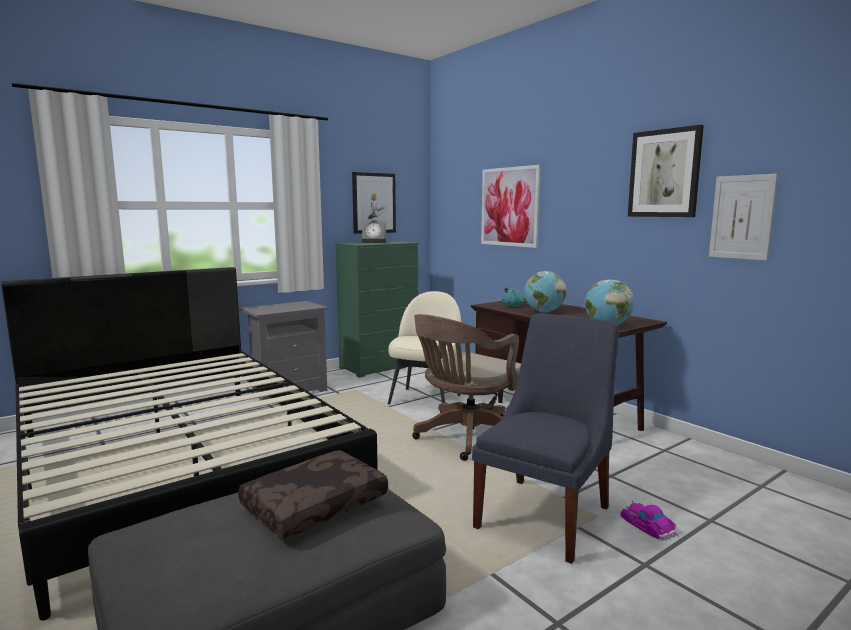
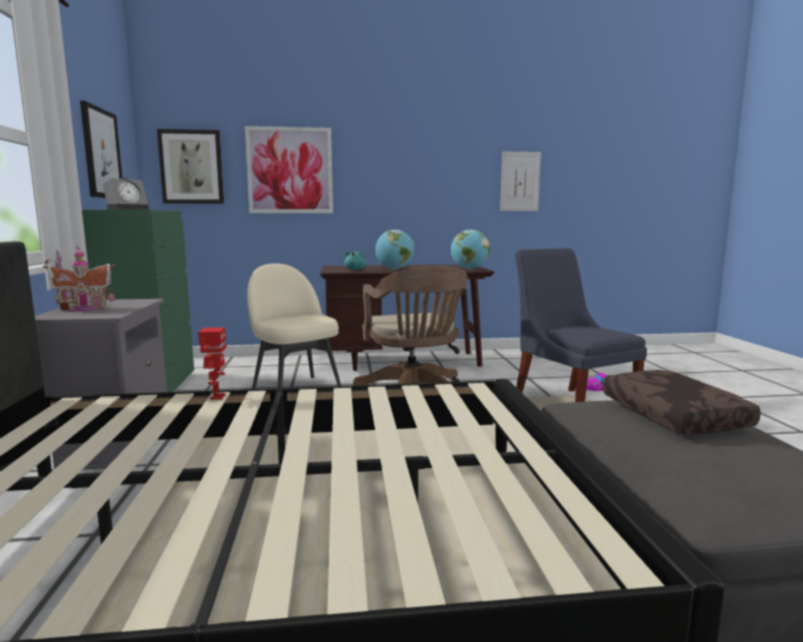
camera: 60 degrees left, 0 degrees up
picture [628,125,704,217] -> picture moved to [157,129,224,204]
none -> toy house [43,246,115,311]
none -> toy robot [198,327,227,400]

